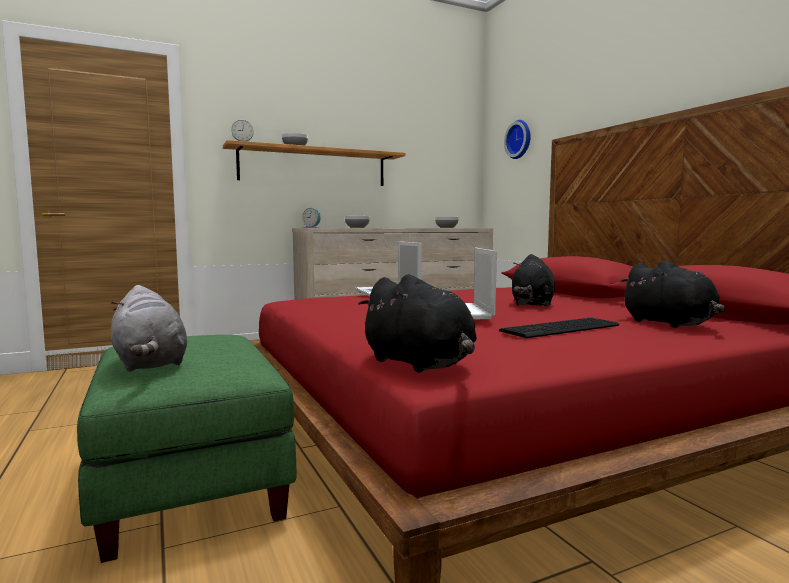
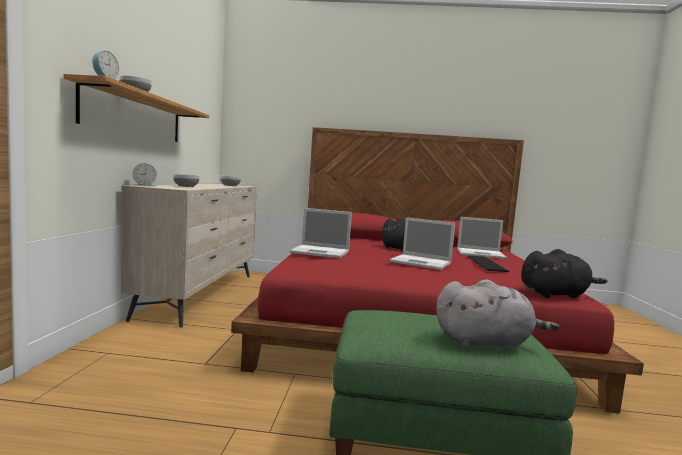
camera: 60 degrees left, 0 degrees up
wall clock [504,120,531,159] -> none
black plush toy [619,261,725,328] -> laptop [457,217,507,259]

